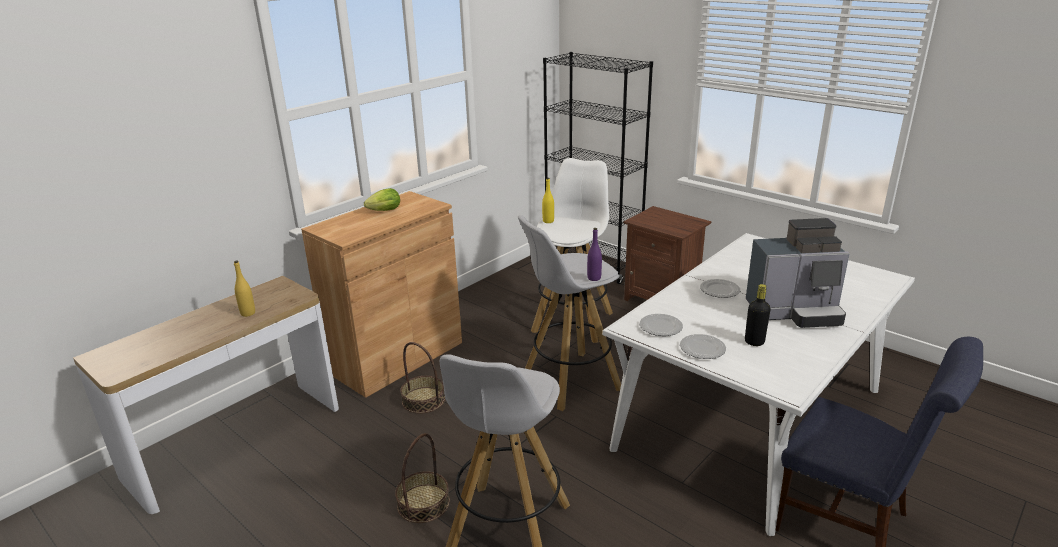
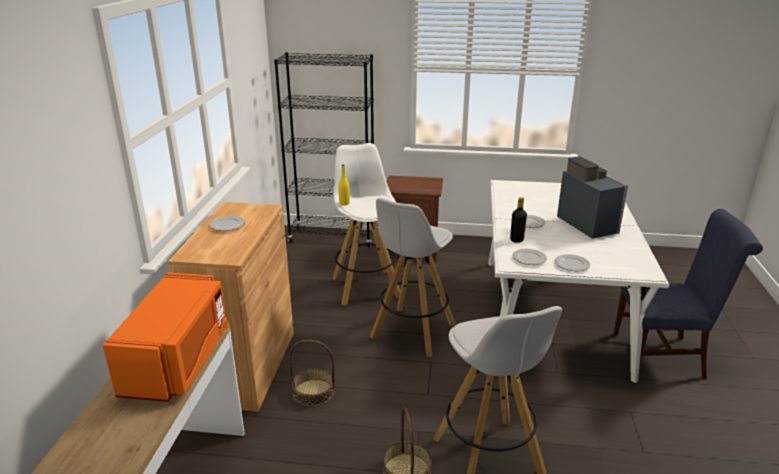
camera: 35 degrees left, 0 degrees up
yellow bottle [234,260,255,317] -> orange microwave [103,273,228,402]
lettuce [364,188,400,211] -> plate [209,216,245,231]
purple bottle [587,228,602,281] -> none
black bottle [745,284,771,346] -> black bottle moved to [510,197,527,243]
coffee machine [746,218,850,328] -> coffee machine turned 75 degrees counterclockwise [557,156,628,239]

